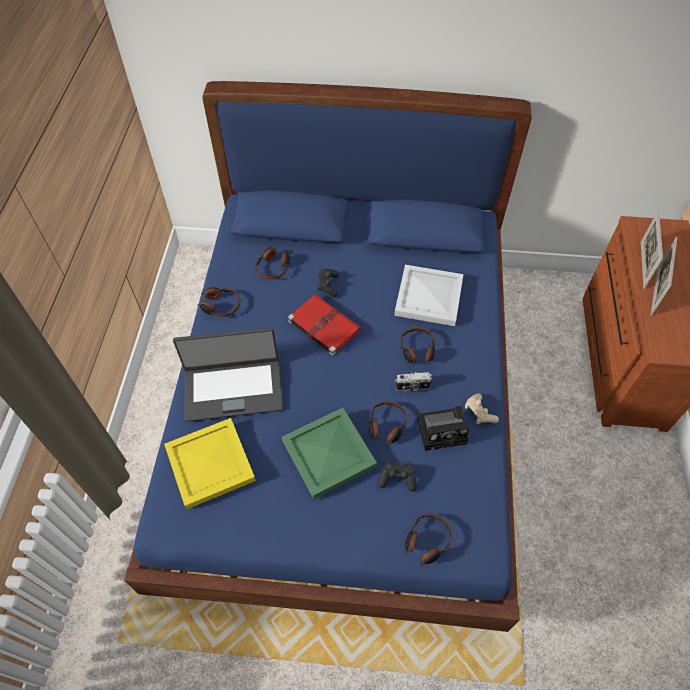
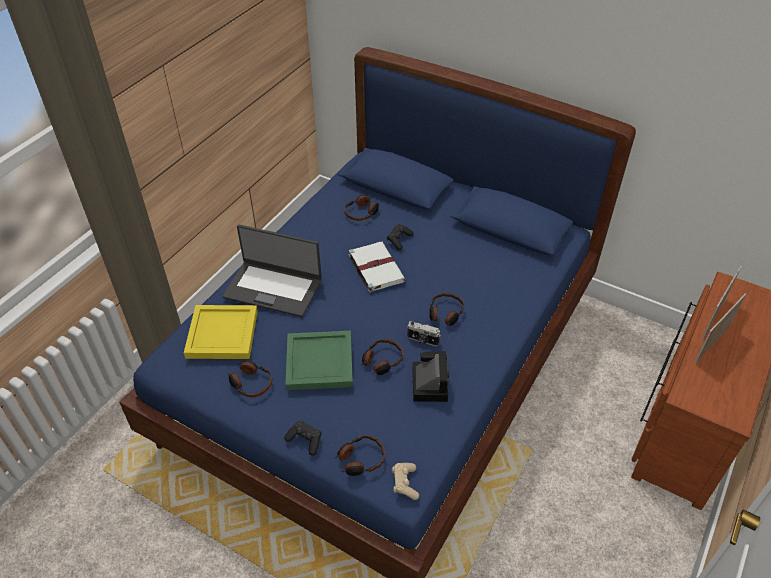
camera: 25 degrees right, 10 degrees down
headphones [197,287,240,317] -> headphones moved to [228,361,272,397]
red book [288,294,361,356] -> white book [348,242,406,293]
black game controller [378,463,417,492] -> black game controller moved to [284,421,321,456]
white tray [394,265,463,326] -> none
camera [417,406,469,451] -> camera turned 105 degrees counterclockwise [413,351,449,402]
beige game controller [465,393,499,424] -> beige game controller moved to [392,463,419,500]

